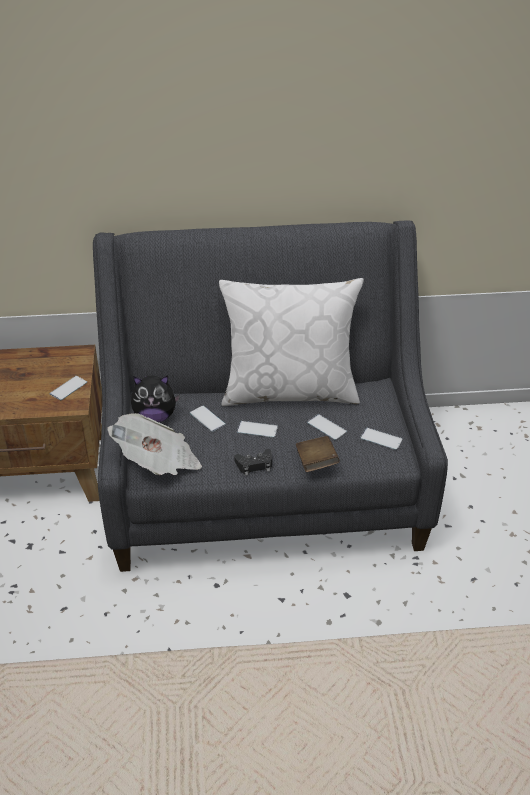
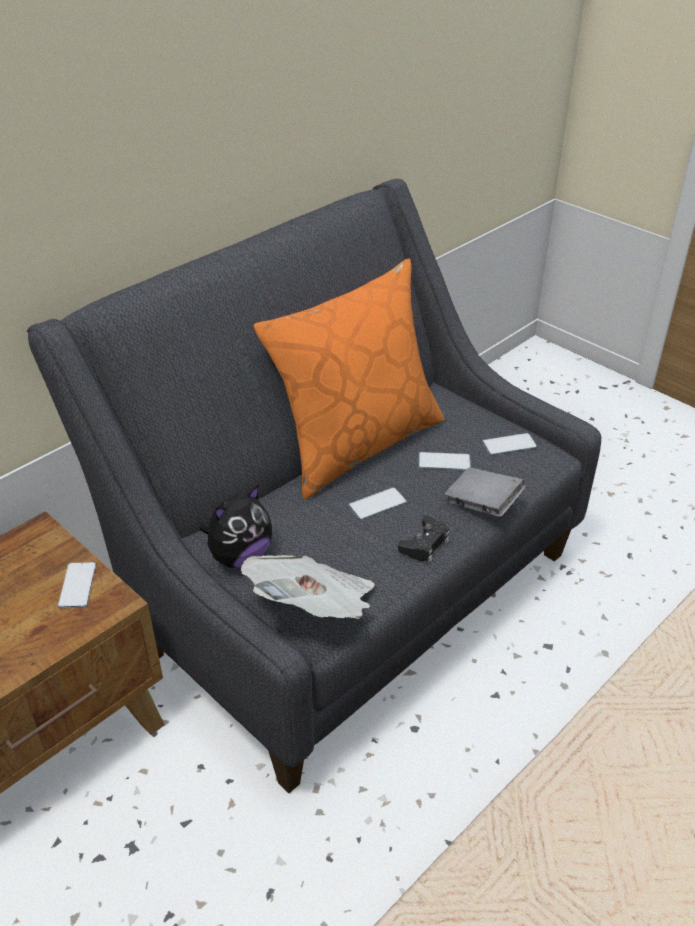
camera: 40 degrees left, 0 degrees up
phone [190,406,226,432] -> none
white pillow [219,278,364,406] -> orange pillow [254,258,445,499]
brown book [296,436,340,472] -> grey book [445,467,525,517]

